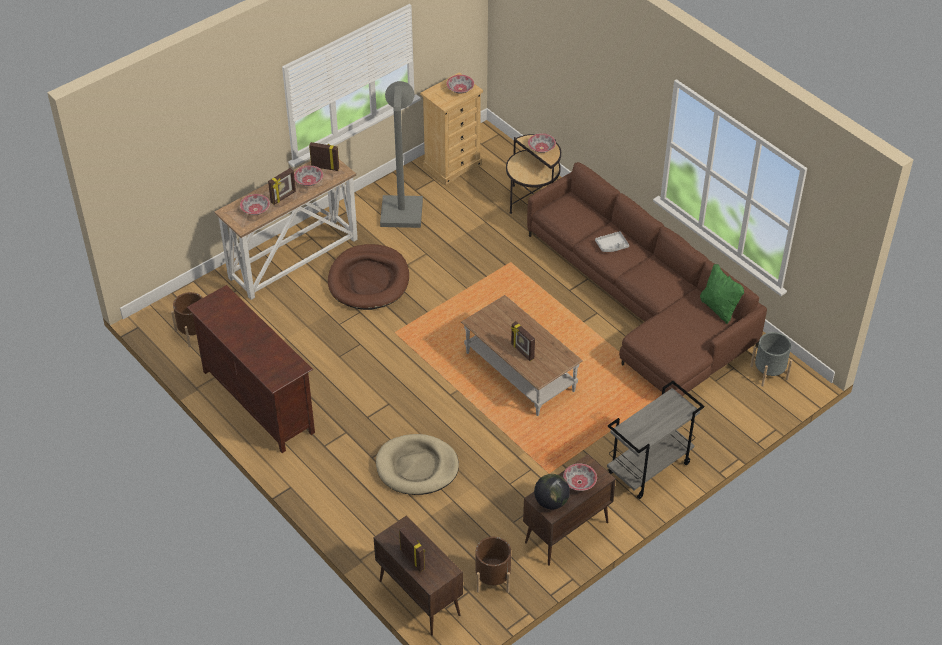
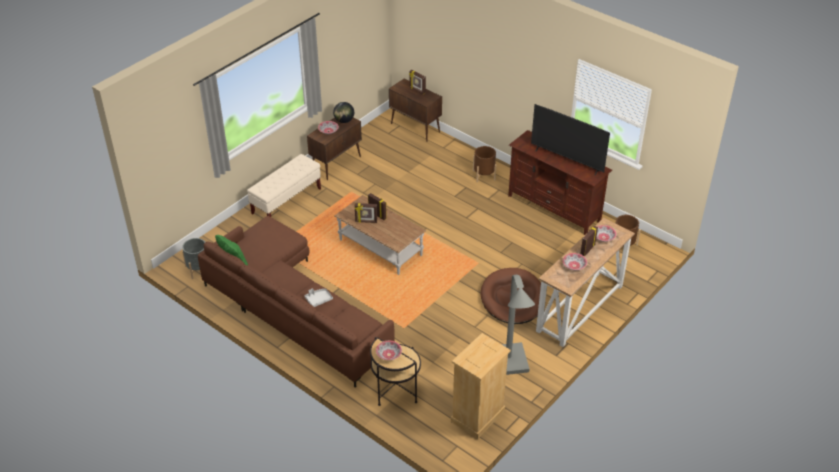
camera: 170 degrees right, 5 degrees down
picture frame [309,142,339,171] -> picture frame moved to [355,203,377,223]
beige dog bed [376,434,459,495] -> none
bowl [446,75,474,93] -> none
brown planter [475,537,511,593] -> brown planter moved to [473,146,497,182]
grey cart [607,381,704,499] -> beige bench [247,154,321,217]
none -> television [531,104,610,175]

